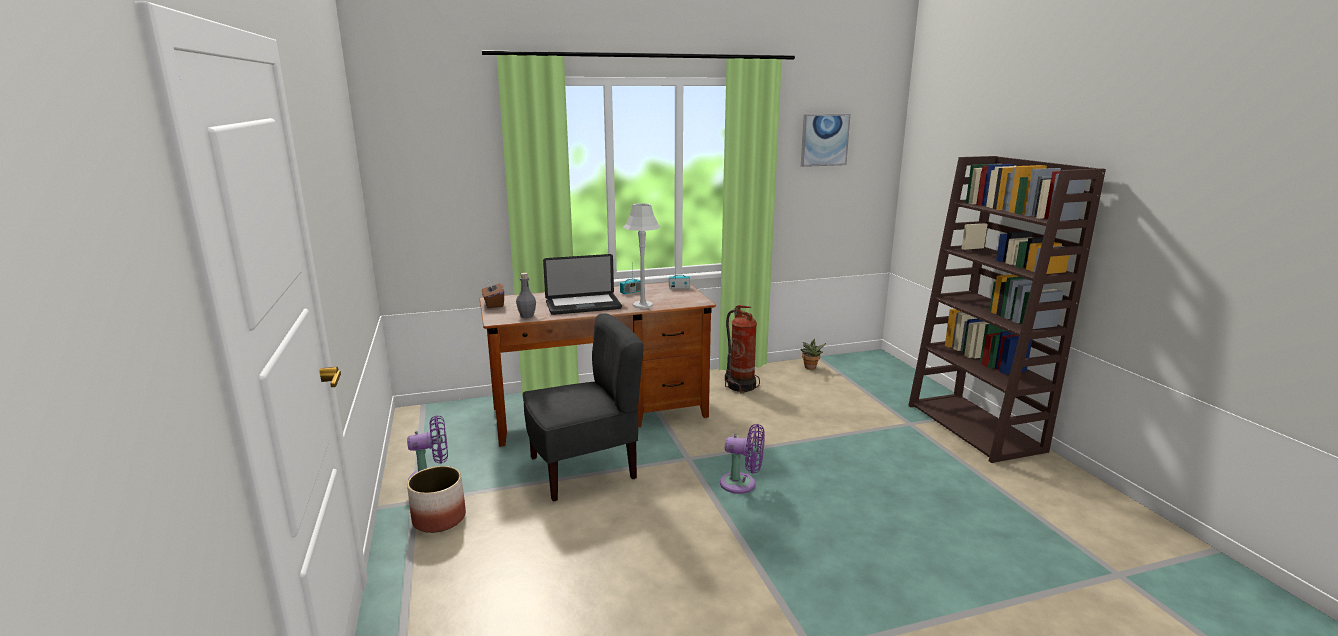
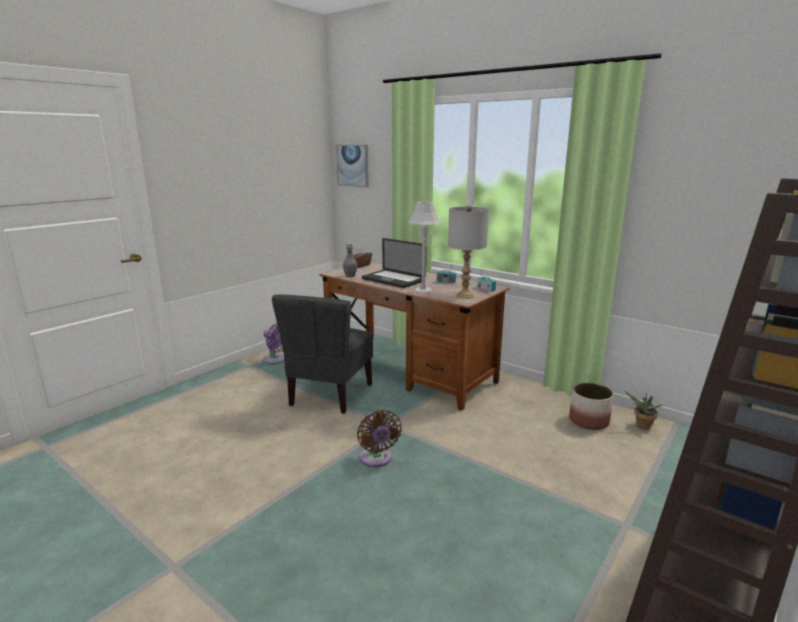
camera: 55 degrees right, 0 degrees up
planter [407,466,466,533] -> planter moved to [569,382,614,430]
grey chair [523,313,644,501] -> grey chair turned 75 degrees clockwise [272,294,373,414]
purple fan [720,424,765,494] -> brown fan [357,410,402,467]
fire extinguisher [725,305,760,394] -> none
picture [801,114,850,167] -> picture moved to [336,145,369,187]
none -> grey table lamp [448,205,489,299]

